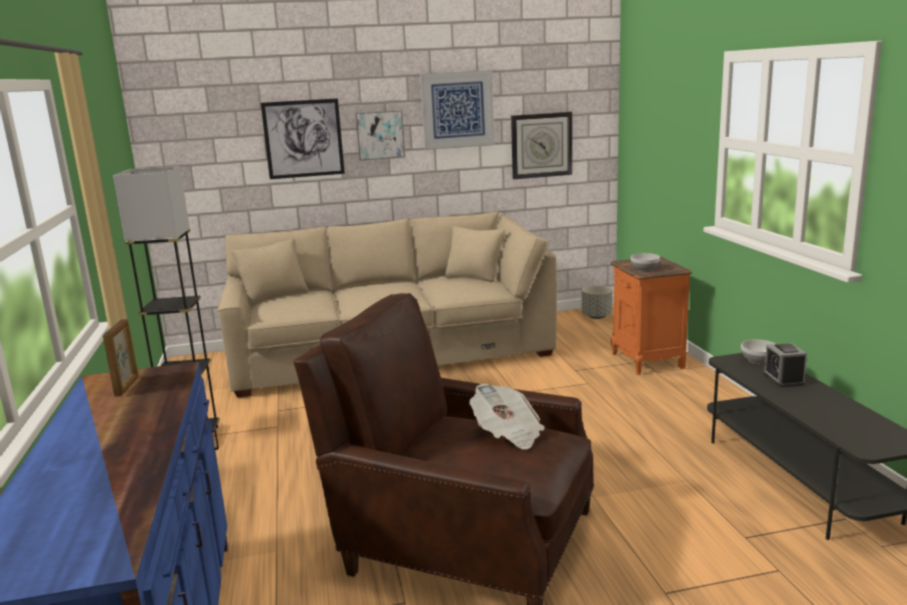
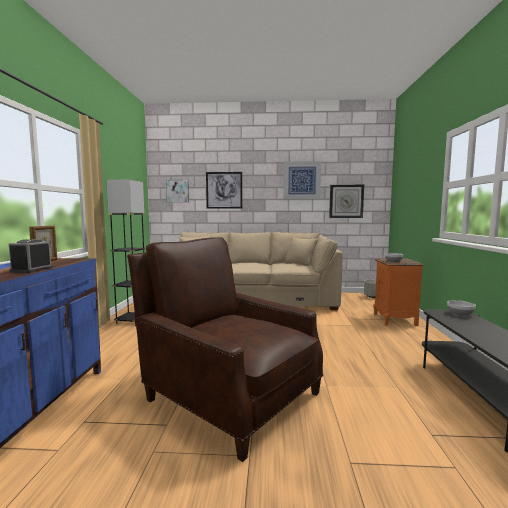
camera: 15 degrees right, 10 degrees down
picture [356,111,405,161] -> picture moved to [166,180,189,203]
newspaper [469,384,545,450] -> none
alarm clock [763,343,807,387] -> alarm clock moved to [9,239,53,273]

